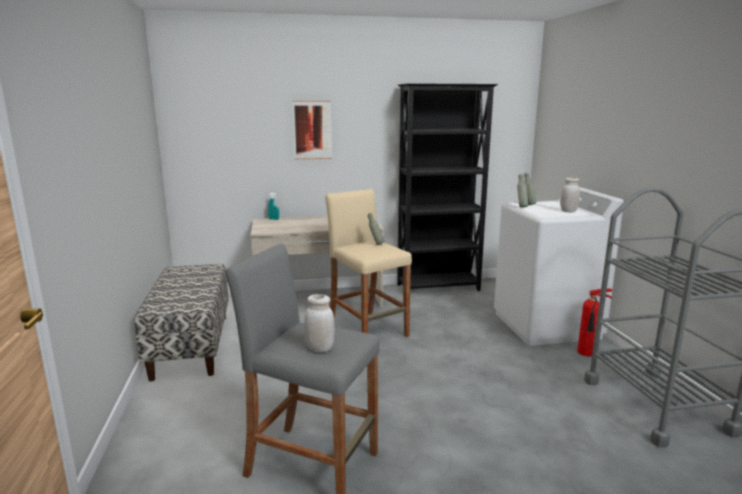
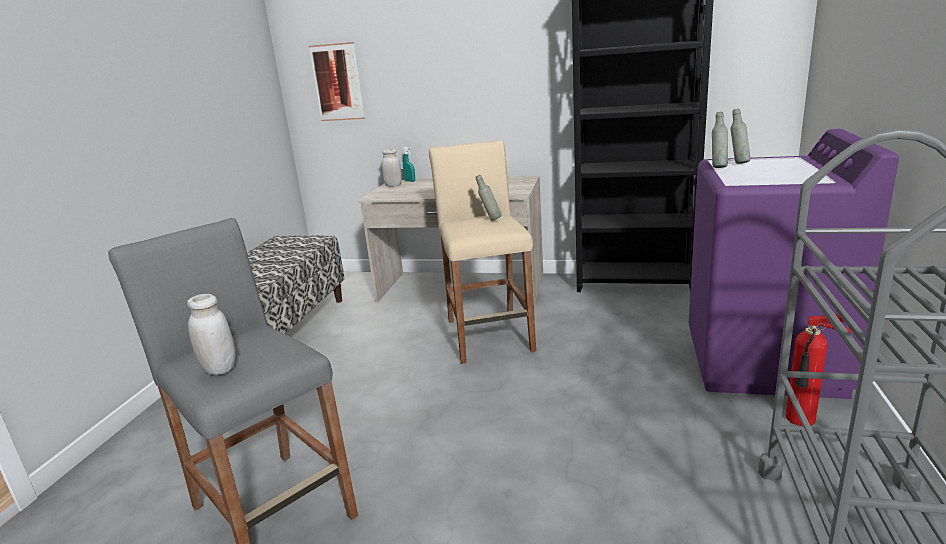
camera: 25 degrees right, 5 degrees up
picture [293,101,332,160] -> picture moved to [309,42,365,121]
white washing machine [494,187,624,346] -> purple washing machine [689,129,899,399]
white jar [560,177,580,212] -> white jar moved to [382,149,402,187]

